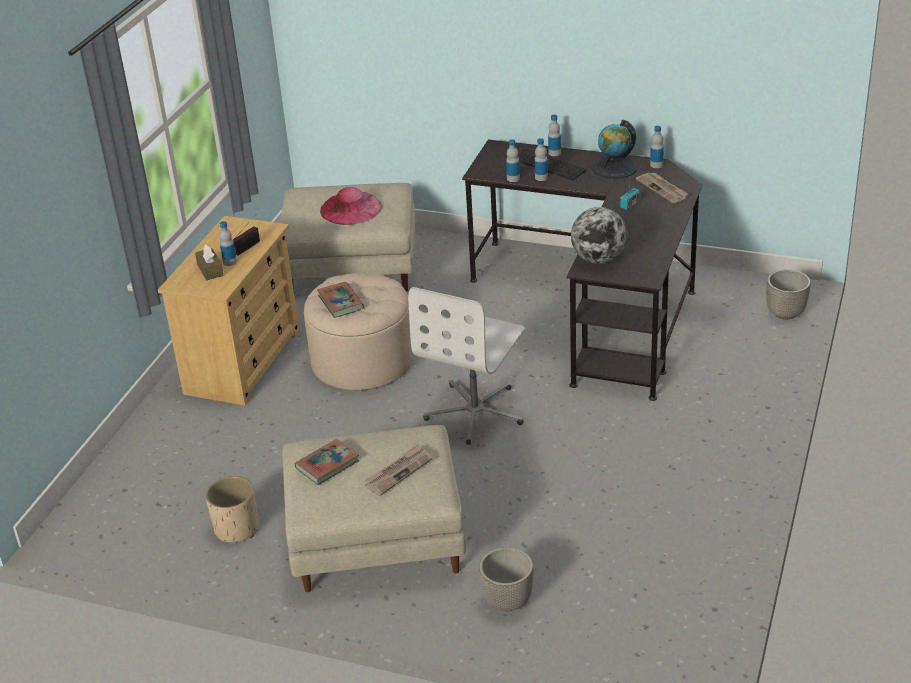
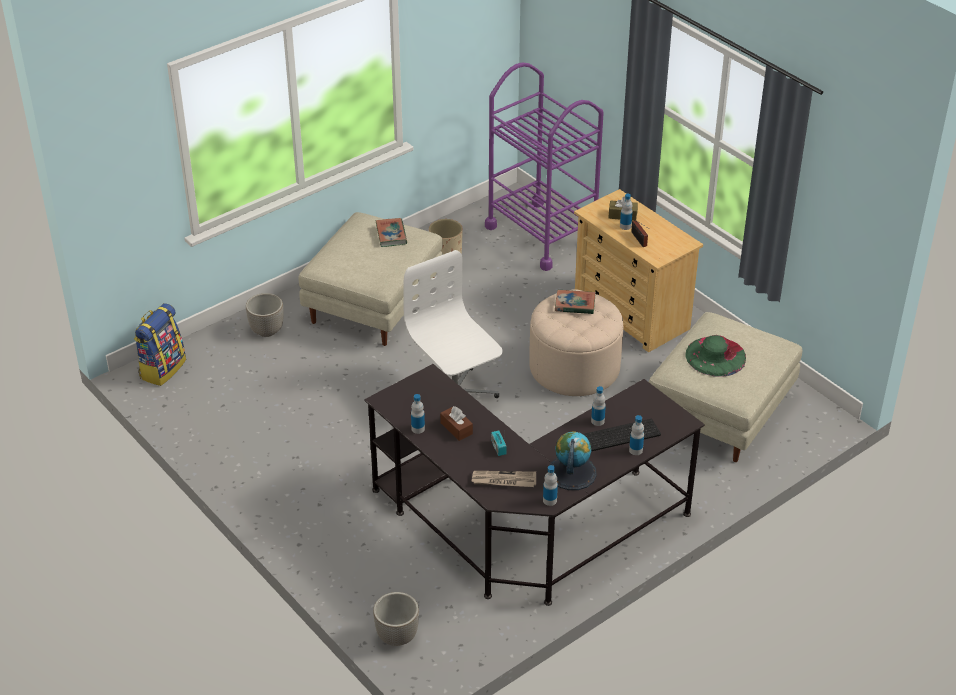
camera: 120 degrees right, 5 degrees up
pink hat [320,187,382,225] -> green hat [685,335,746,377]
newspaper [364,444,432,496] -> none
bottle [506,139,520,182] -> bottle moved to [411,394,425,434]
globe [571,207,627,264] -> none
none -> backpack [134,303,186,386]
none -> brown tissue box [440,406,473,441]
none -> purple cart [485,62,604,271]

